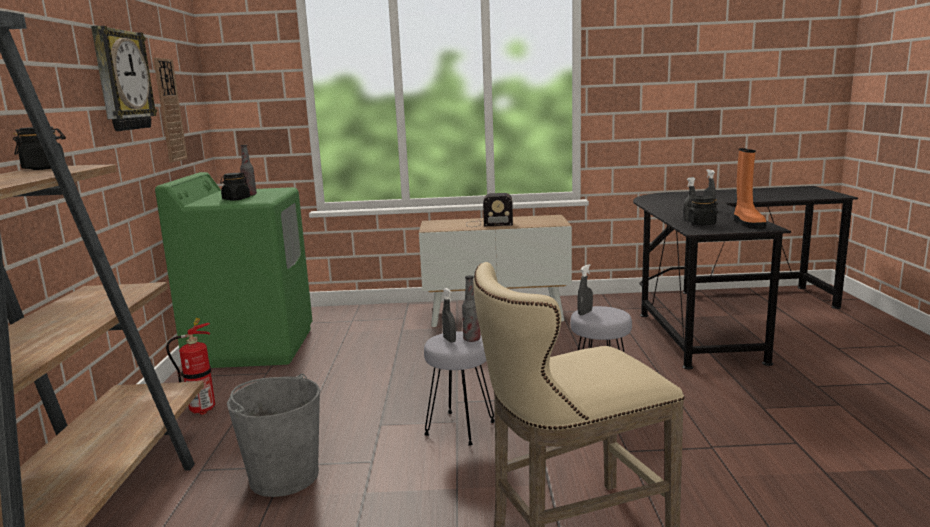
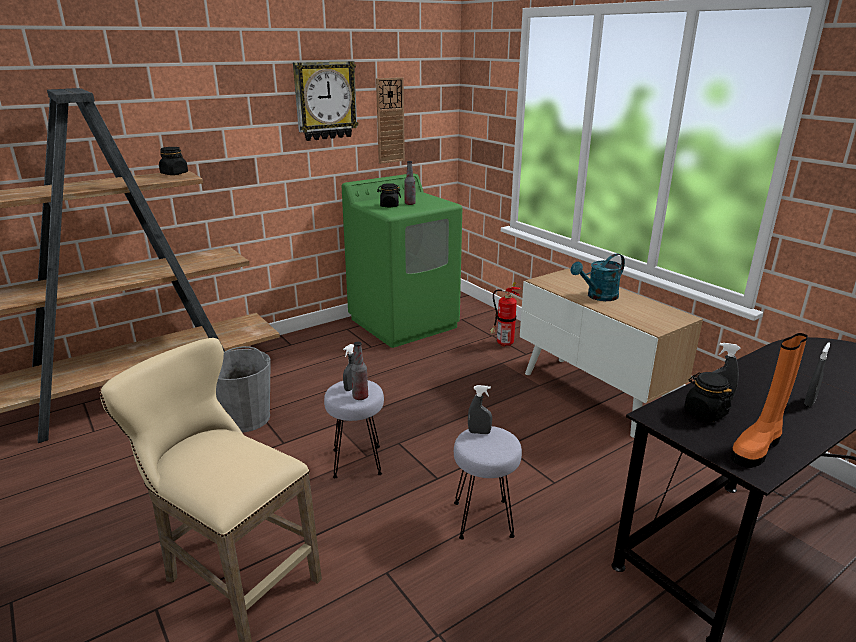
camera: 55 degrees right, 10 degrees up
fire extinguisher [166,318,215,415] -> fire extinguisher moved to [490,282,521,347]
radio [466,193,513,227] -> turquoise watering can [571,253,625,301]

